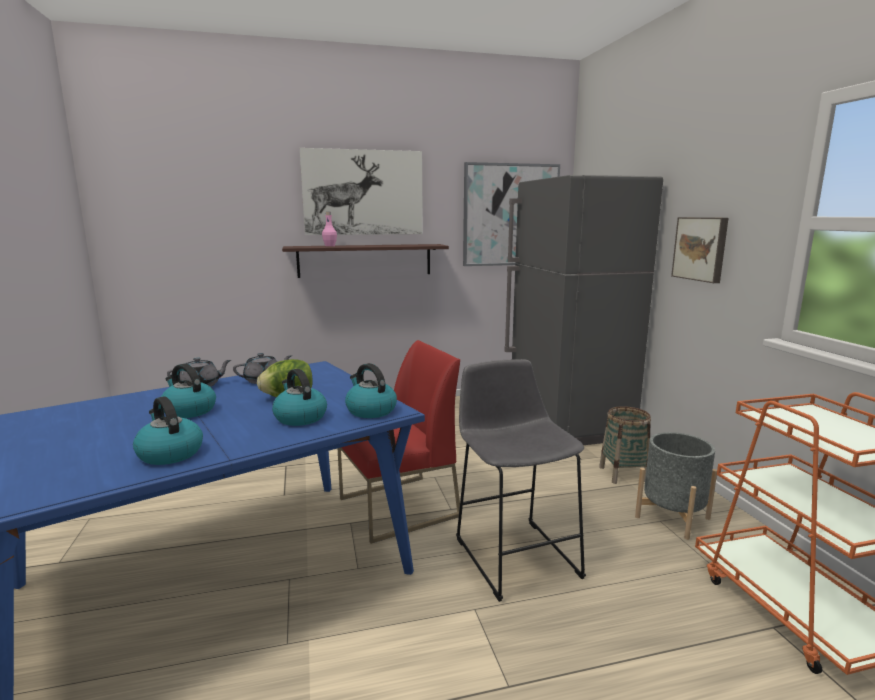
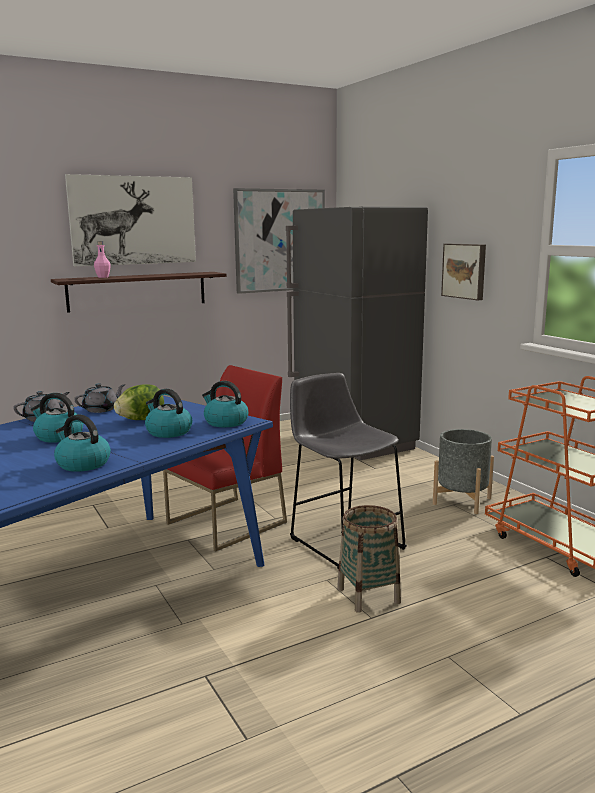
camera: 15 degrees left, 0 degrees up
basket [599,406,651,484] -> basket moved to [337,505,401,613]

